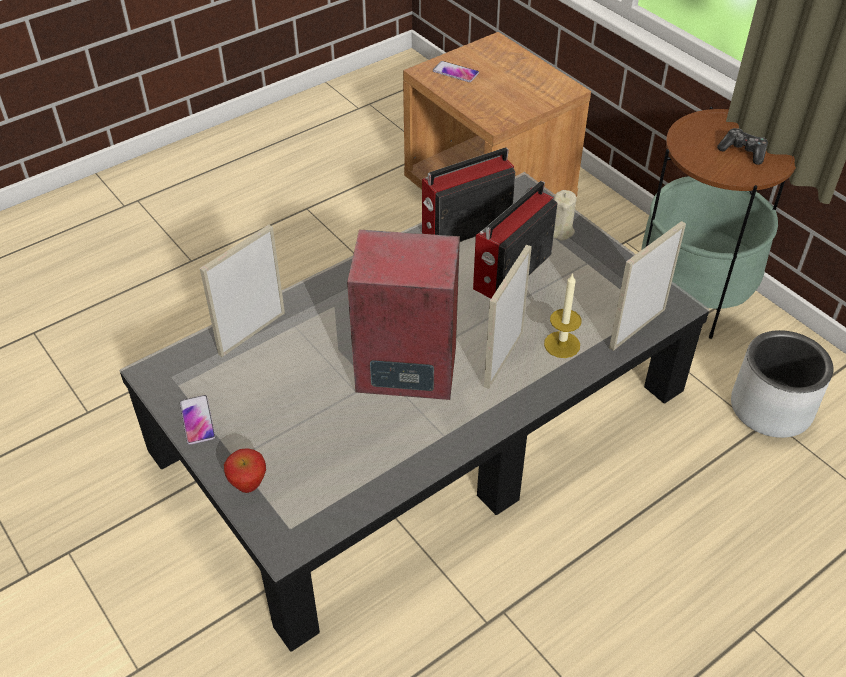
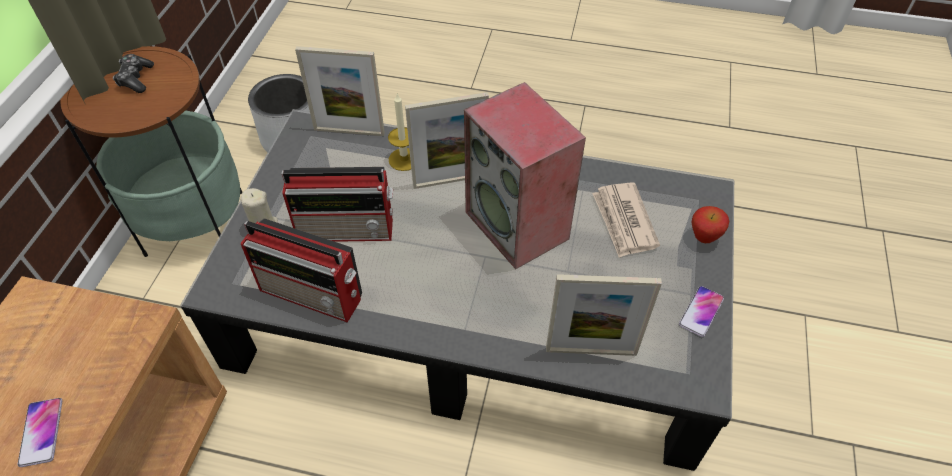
camera: 130 degrees left, 5 degrees up
none -> newspaper [592,182,660,258]

